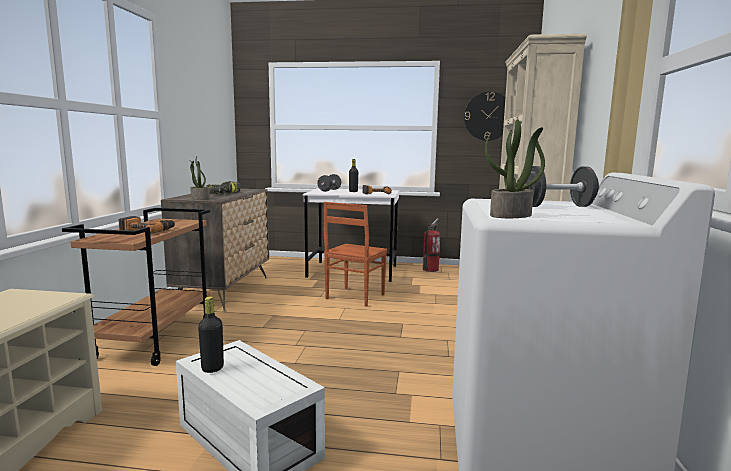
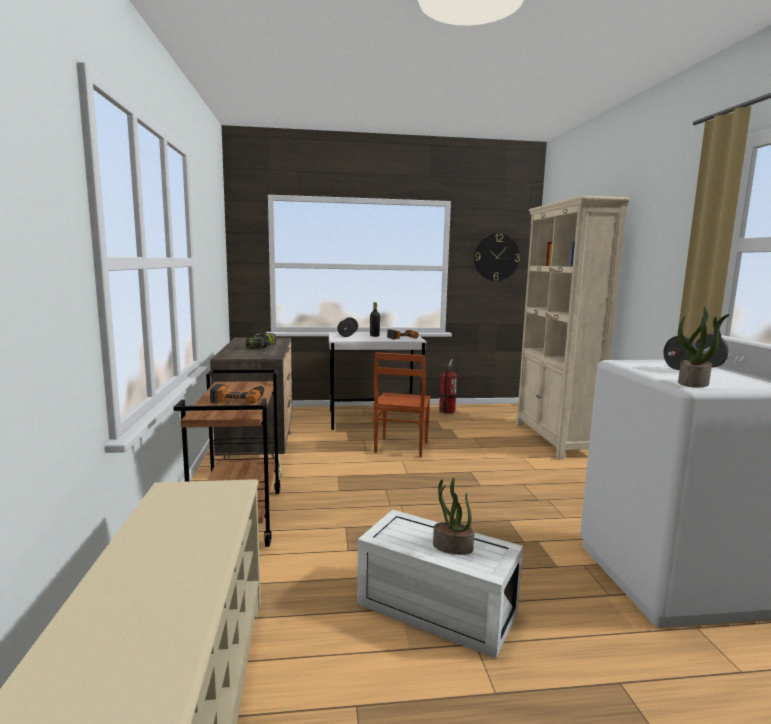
camera: 15 degrees left, 0 degrees up
potted plant [189,157,210,200] -> potted plant moved to [433,478,474,555]
black bottle [198,297,224,373] -> none

